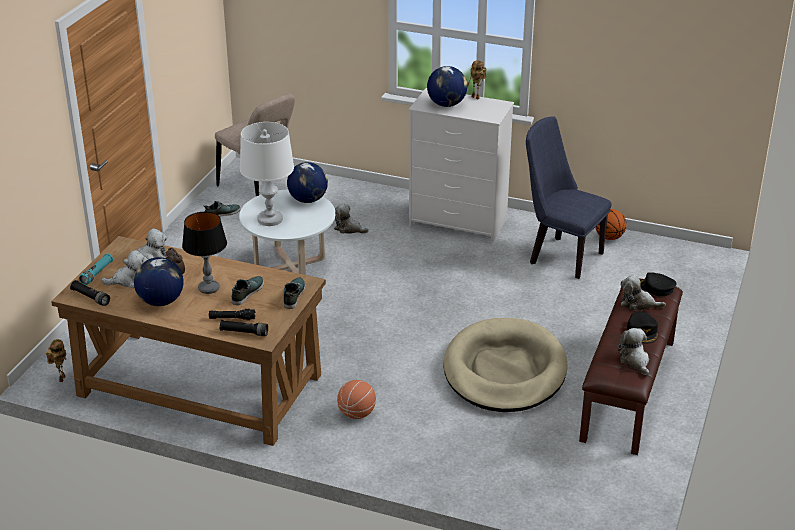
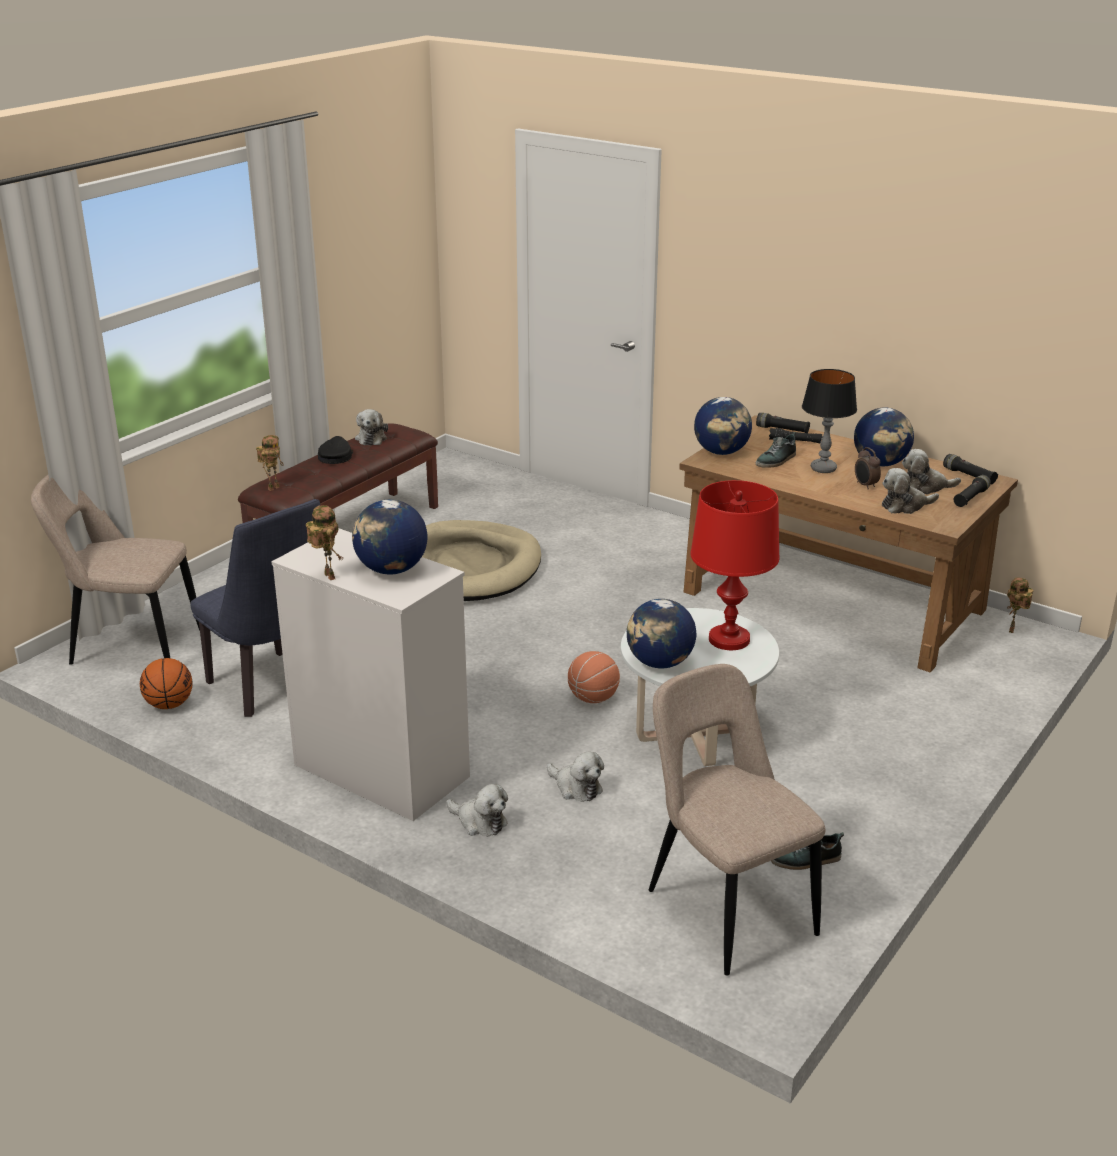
camera: 165 degrees left, 5 degrees down
turquoise flashlight [79,253,113,285] -> black flashlight [954,475,991,507]
white table lamp [240,122,294,226] -> red table lamp [691,480,780,650]
shoe [284,278,305,309] -> globe [694,397,752,455]
basketball [337,380,376,419] -> basketball moved to [568,651,620,703]
plush toy [621,274,666,311] -> plush toy moved to [446,784,508,837]
black cap [640,272,677,296] -> toy robot [256,435,284,491]
none -> beige chair [31,475,200,665]

